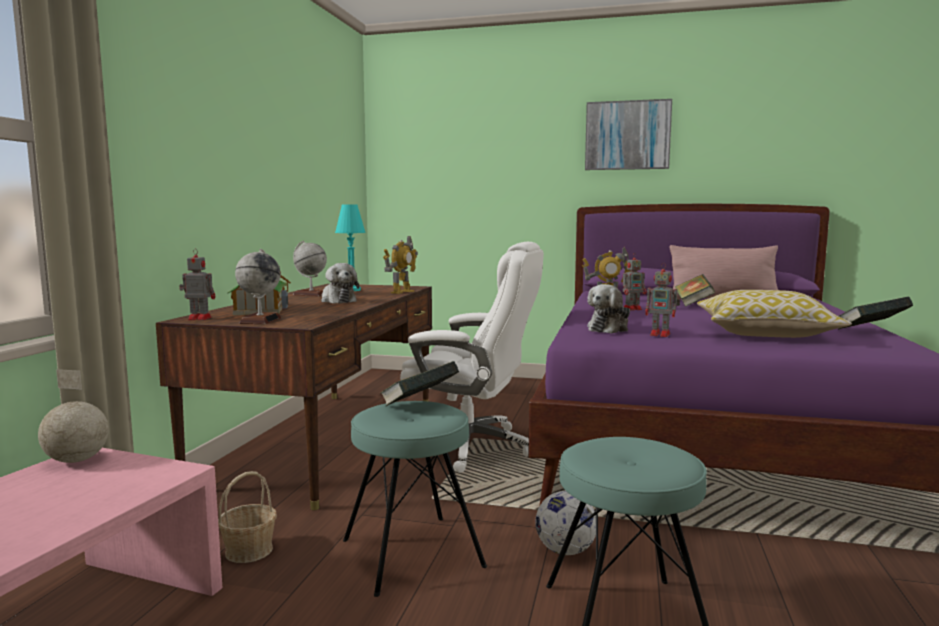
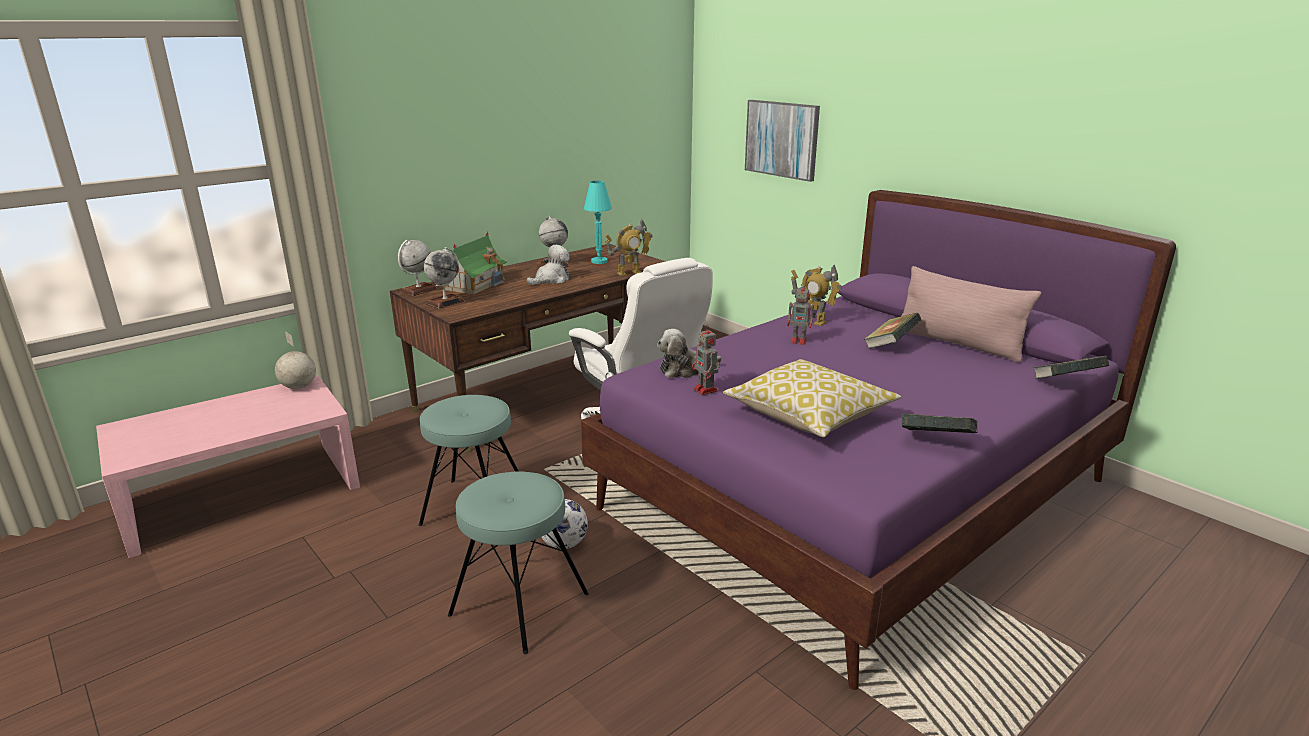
camera: 35 degrees right, 15 degrees up
toy robot [179,249,215,320] -> globe [398,240,437,296]
basket [218,471,277,563] -> none
plush toy [321,263,359,303] -> plush toy turned 135 degrees counterclockwise [527,245,570,285]
book [380,361,459,406] -> book moved to [1032,356,1109,379]
picture [585,99,672,170] -> picture moved to [745,100,820,182]

